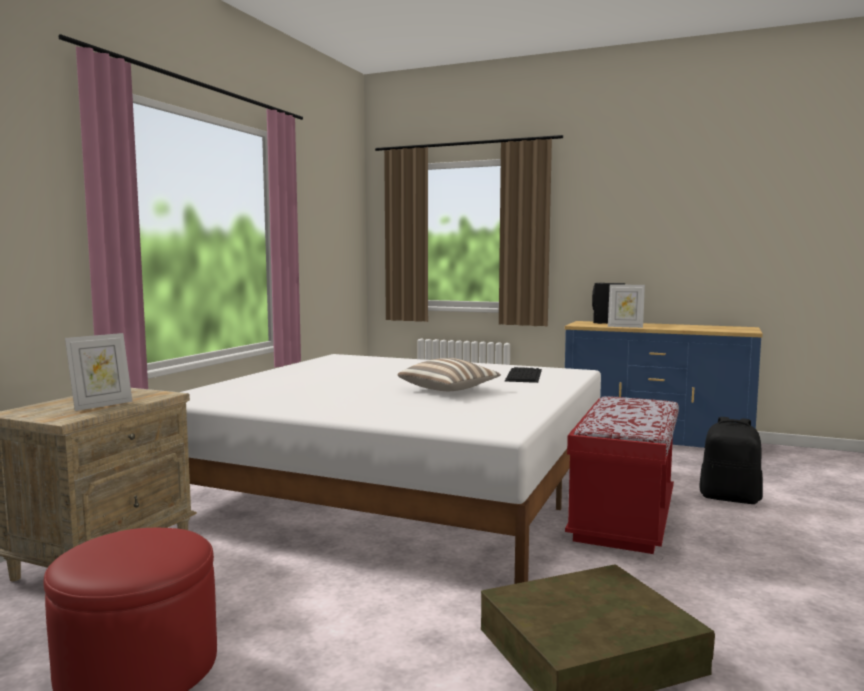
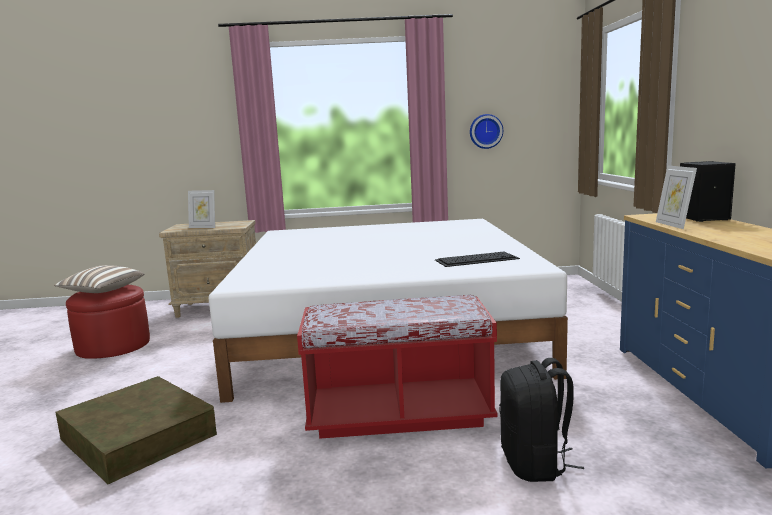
camera: 65 degrees right, 5 degrees up
pillow [397,358,501,391] -> pillow moved to [54,265,144,293]
none -> wall clock [470,114,503,149]

